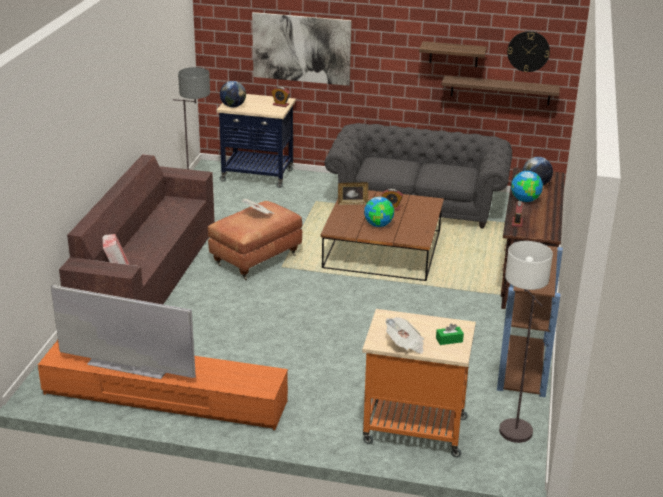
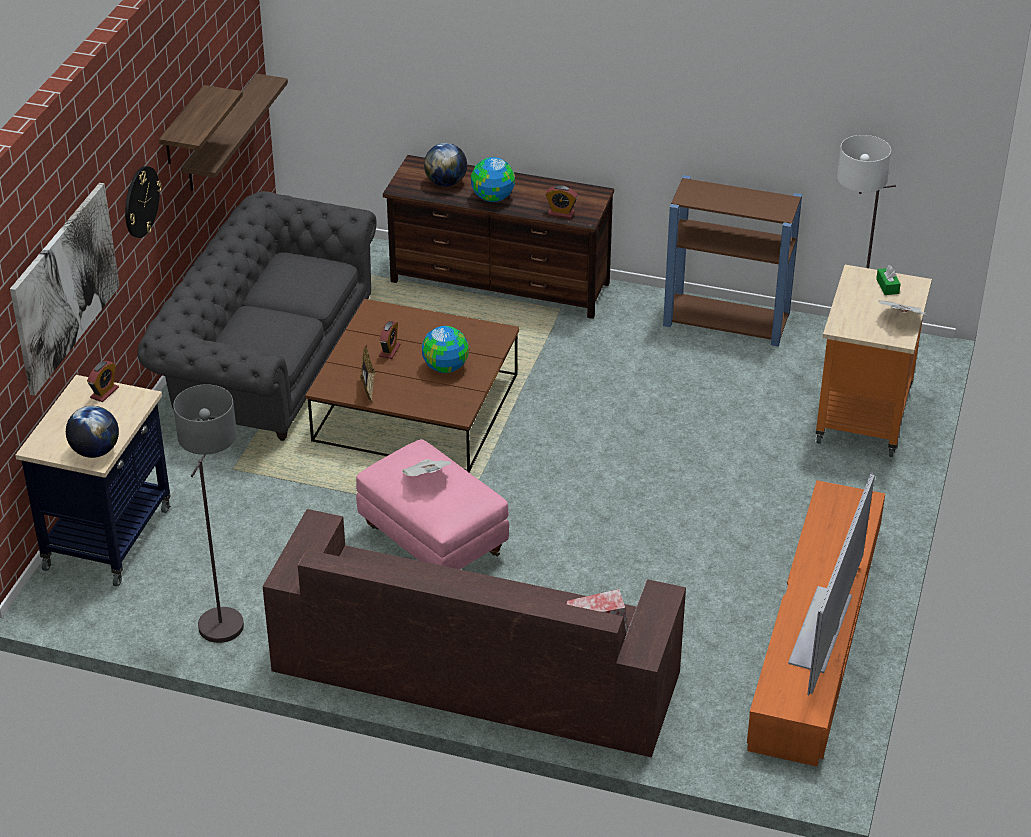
camera: 85 degrees left, 10 degrees up
brown ottoman [208,201,302,280] -> pink ottoman [356,439,509,569]
wall clock [507,31,550,72] -> wall clock moved to [125,166,162,238]

